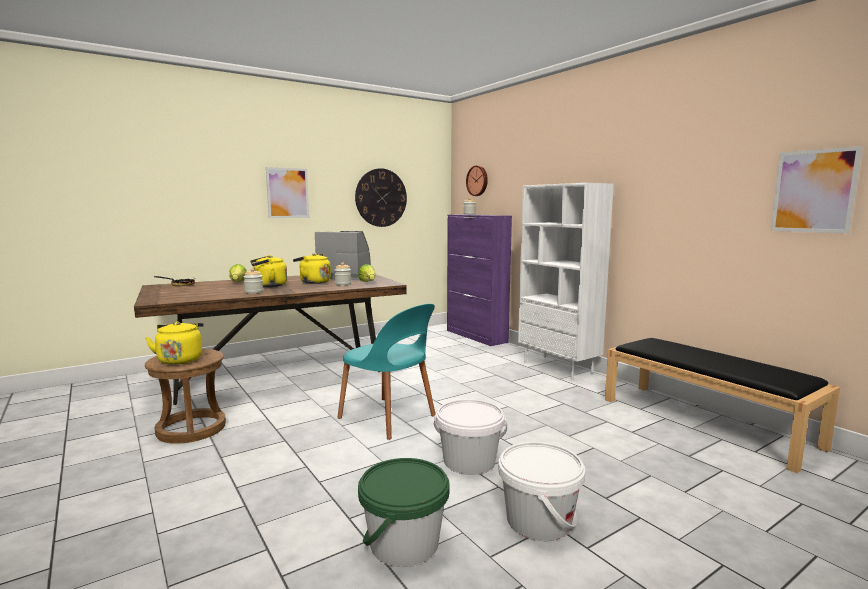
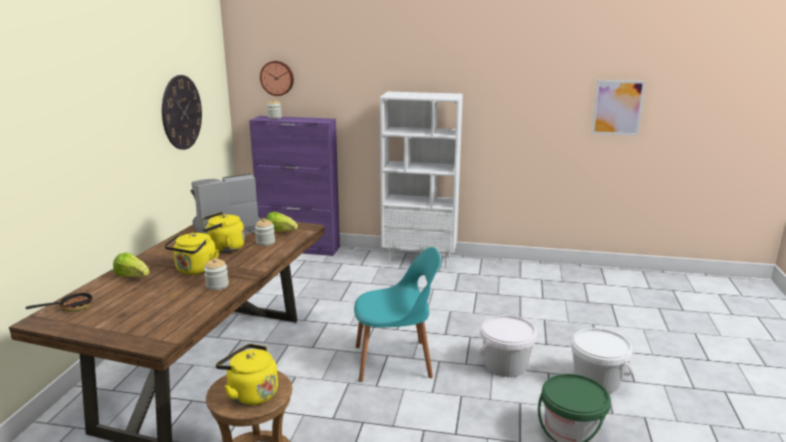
camera: 45 degrees left, 10 degrees up
picture [266,167,309,218] -> none
black bench [605,338,840,473] -> none

